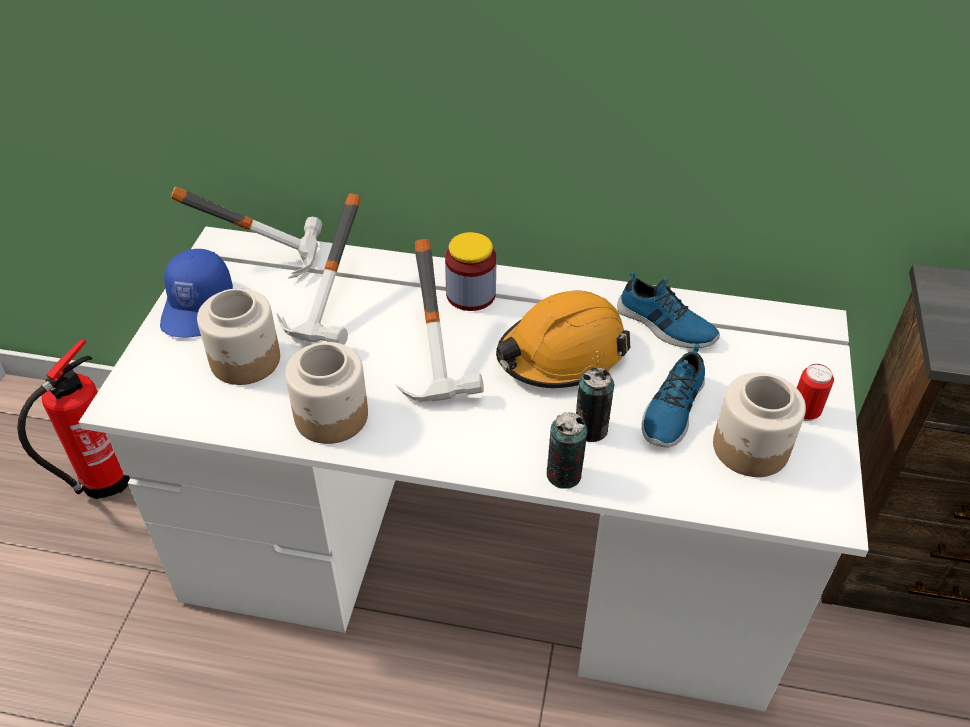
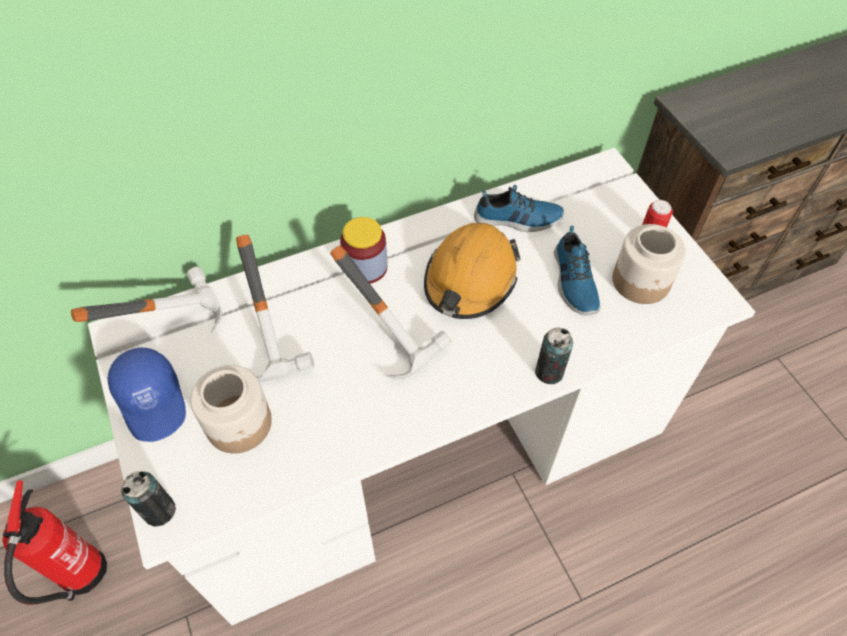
camera: 35 degrees left, 10 degrees up
jar [285,342,368,444] -> none
can [576,368,615,442] -> can moved to [122,471,176,527]

